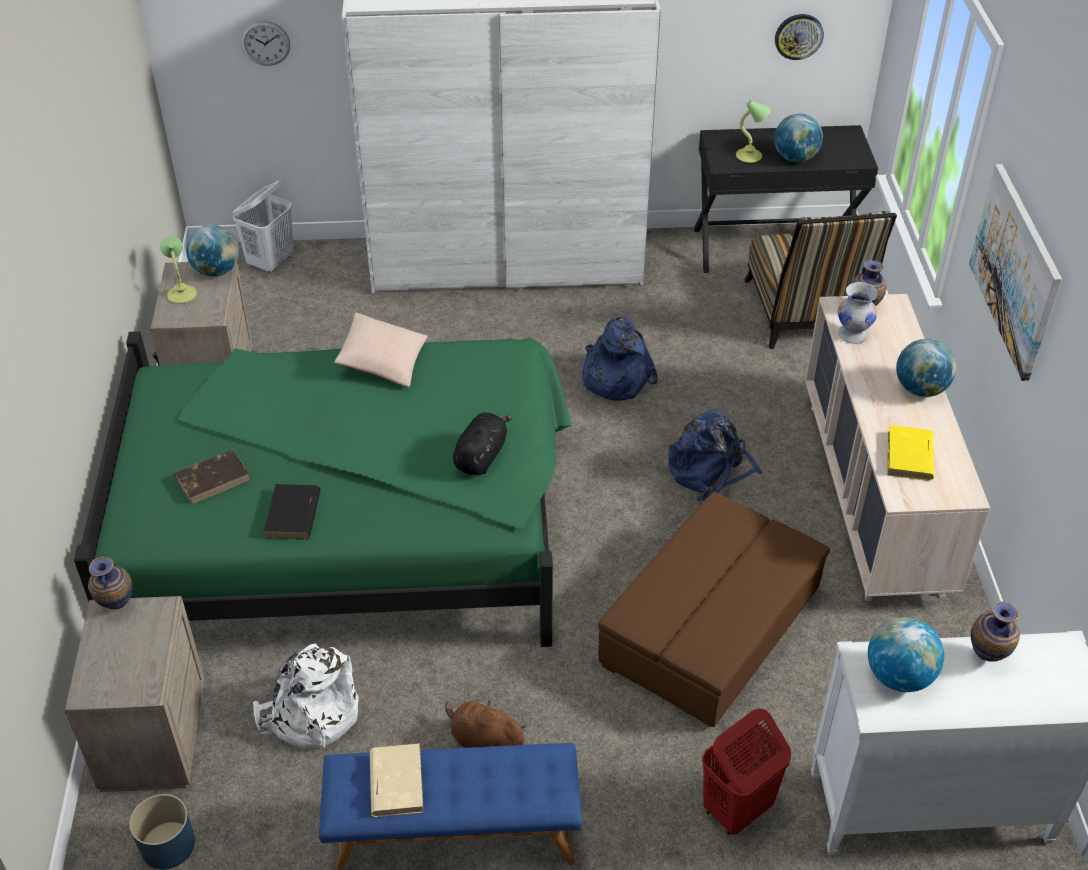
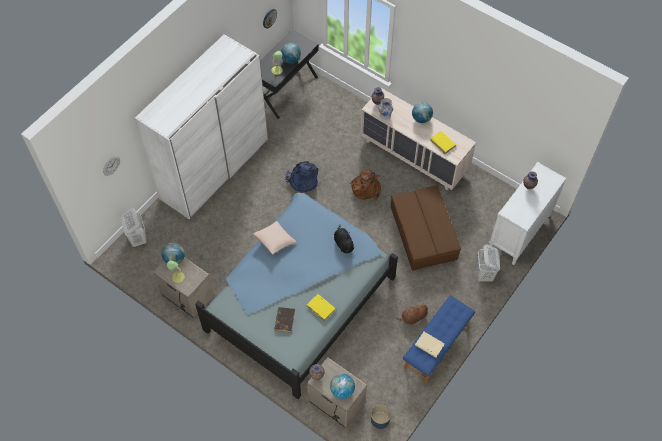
camera: 50 degrees left, 15 degrees up
green bed [74,331,571,647] -> blue bed [195,193,398,399]
white backpack [253,644,359,749] -> none
black book [264,484,320,540] -> yellow book [307,294,336,321]
blue backpack [668,409,763,501] -> brown backpack [350,169,381,200]
red laundry basket [702,709,791,835] -> white laundry basket [477,245,500,282]
chair [745,211,897,349] -> none
globe [868,617,944,692] -> globe moved to [330,374,355,399]
picture [969,164,1062,381] -> none

